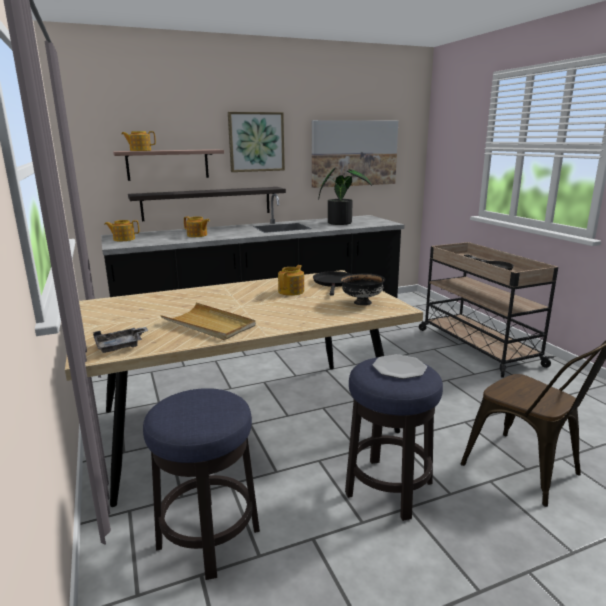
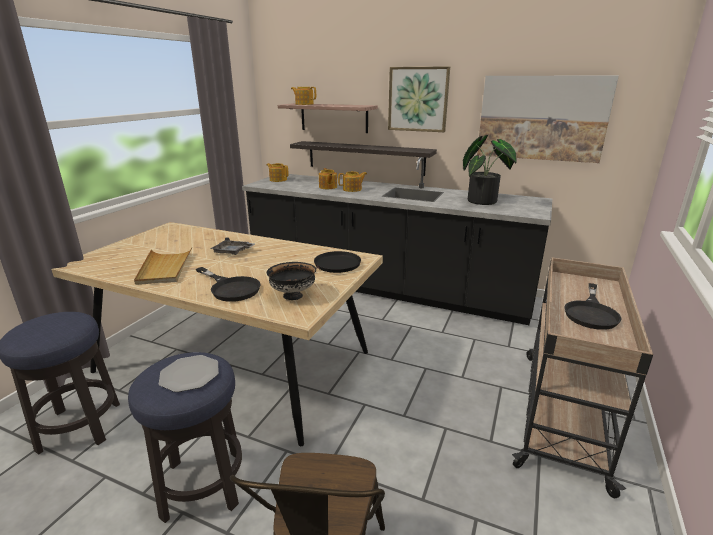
camera: 45 degrees right, 5 degrees up
grey tray [93,327,148,353] -> grey tray moved to [210,237,255,255]
teapot [278,265,304,296] -> teapot moved to [338,171,367,192]
none -> black frying pan [196,267,261,302]

